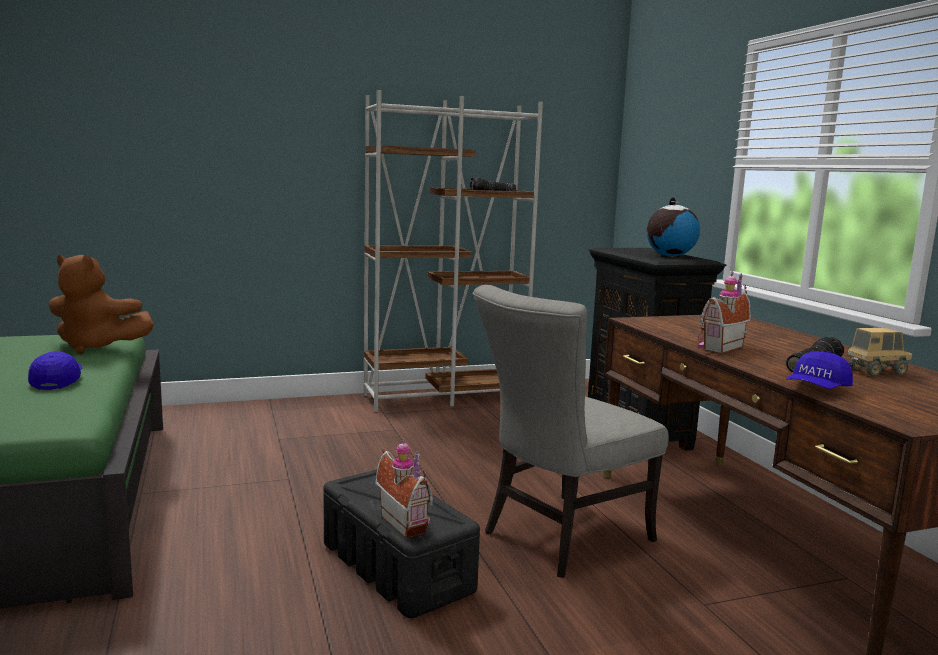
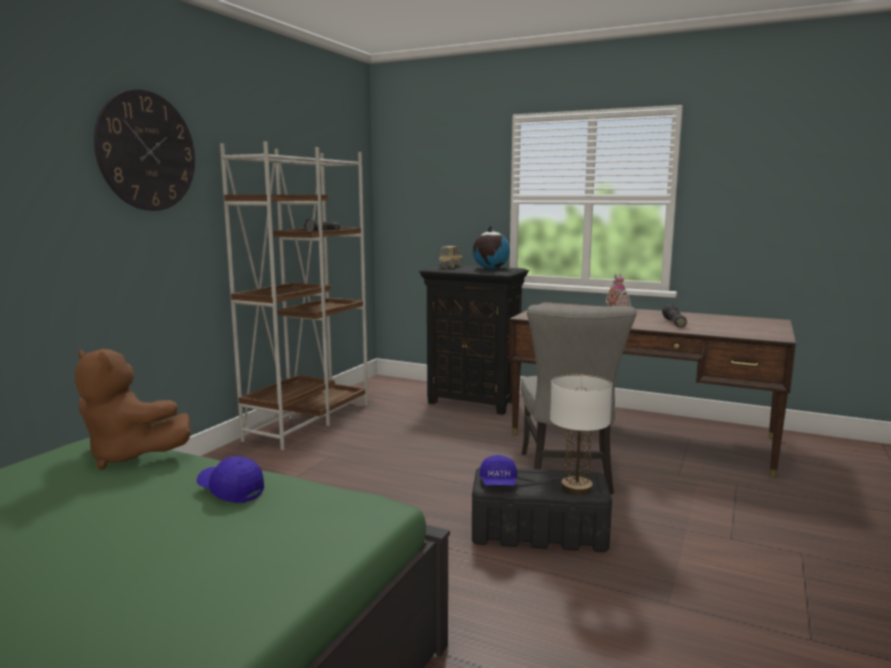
camera: 45 degrees left, 0 degrees up
brown plush toy [49,255,154,354] -> brown plush toy turned 60 degrees clockwise [75,349,191,470]
toy house [375,438,433,538] -> table lamp [550,374,612,495]
blue cap [786,351,853,389] -> blue cap moved to [479,455,517,486]
toy truck [847,328,912,376] -> toy truck moved to [439,246,462,268]
none -> wall clock [94,89,195,211]

